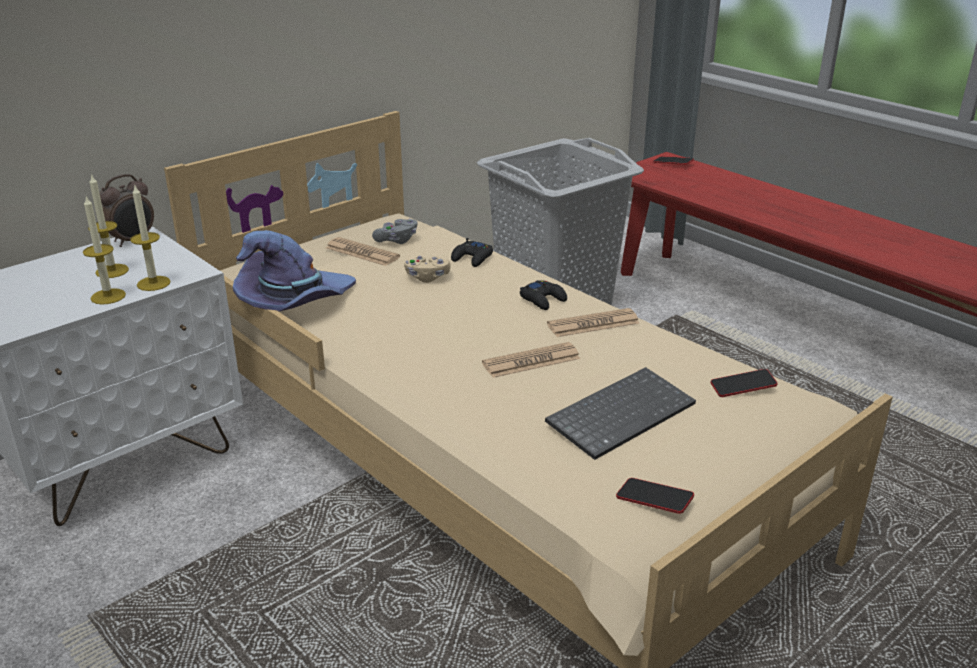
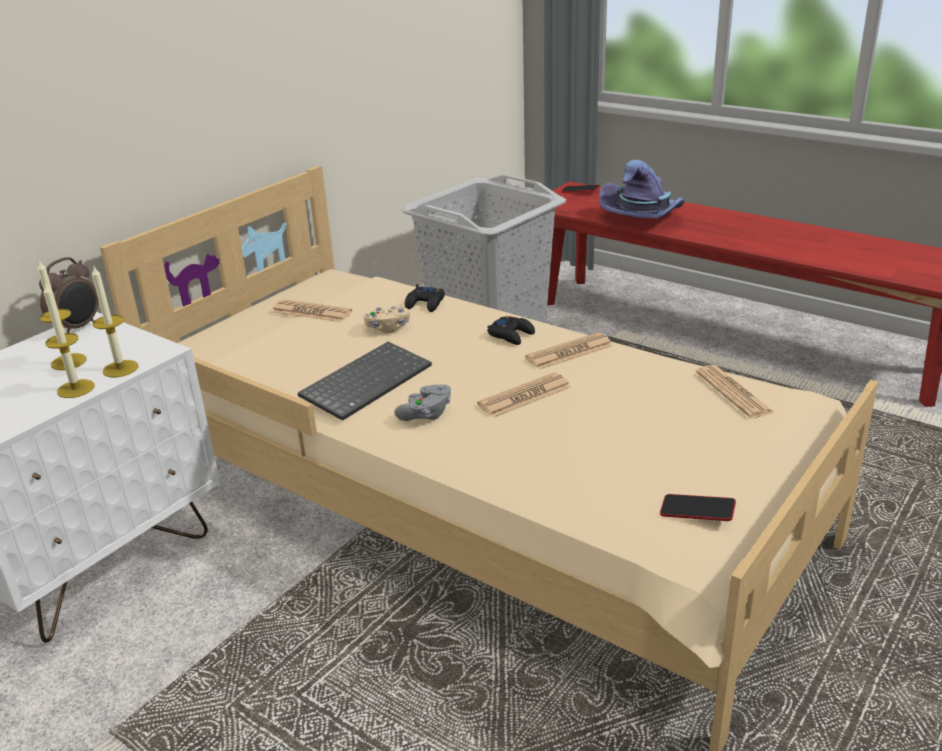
camera: 10 degrees left, 0 degrees up
purple hat [233,230,356,312] -> purple hat moved to [599,160,685,218]
grey game controller [372,219,417,244] -> grey game controller moved to [394,384,451,421]
keyboard [545,367,696,460] -> keyboard moved to [298,342,432,421]
phone [711,369,777,397] -> newspaper [696,365,775,418]

